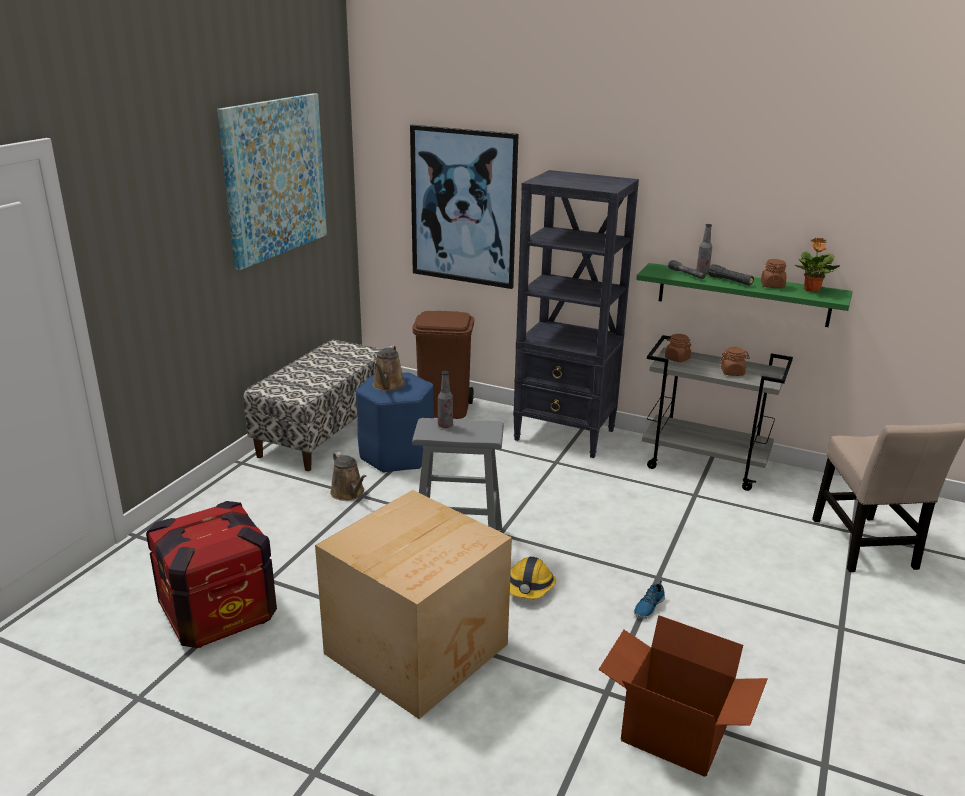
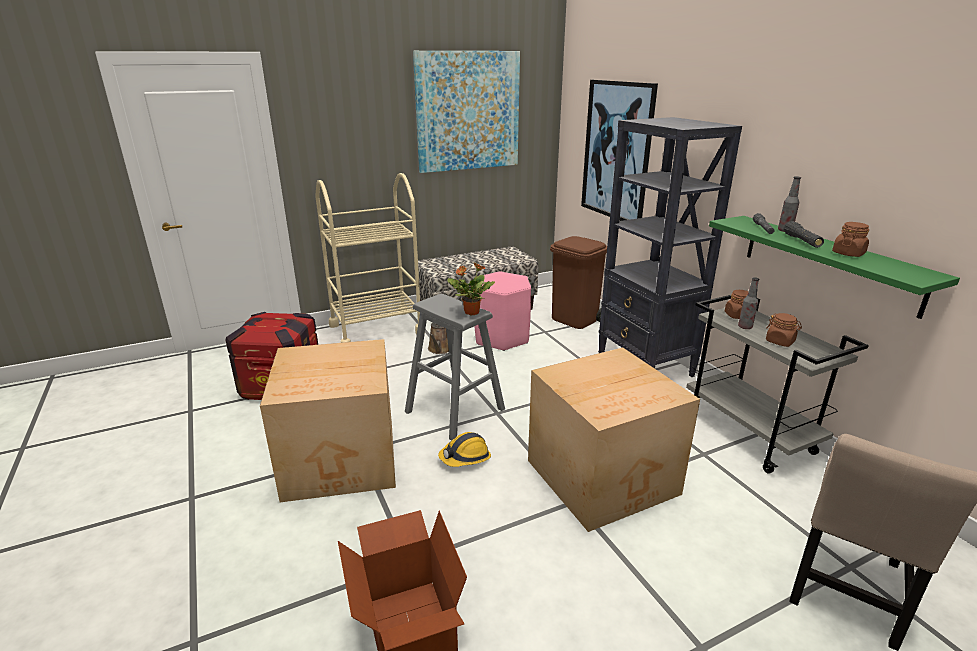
camera: 40 degrees right, 0 degrees up
blue stool [356,372,434,473] -> pink stool [474,272,531,351]
brown watering can [373,345,406,391] -> none
bottle [438,371,453,428] -> bottle moved to [738,277,759,329]
shoe [634,580,665,619] -> none
potted plant [795,238,840,292] -> potted plant moved to [447,263,495,316]
none -> beige cart [315,173,420,343]
none -> cardboard box [528,347,700,532]

